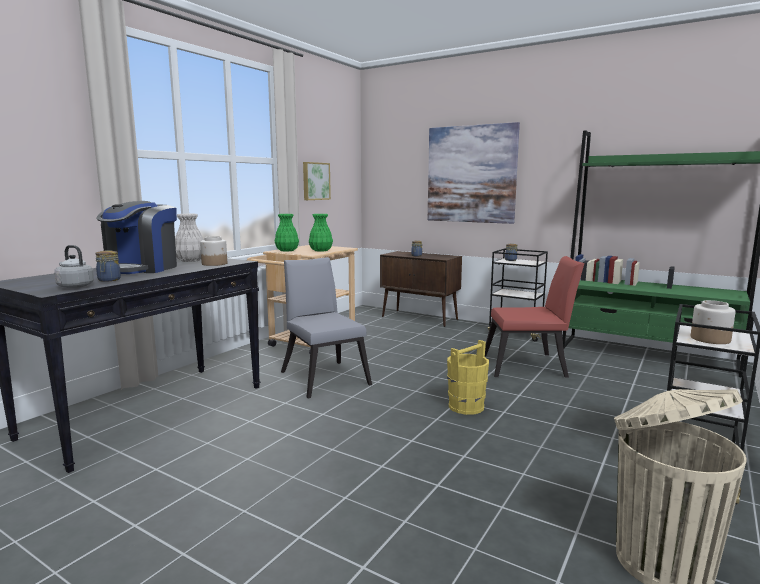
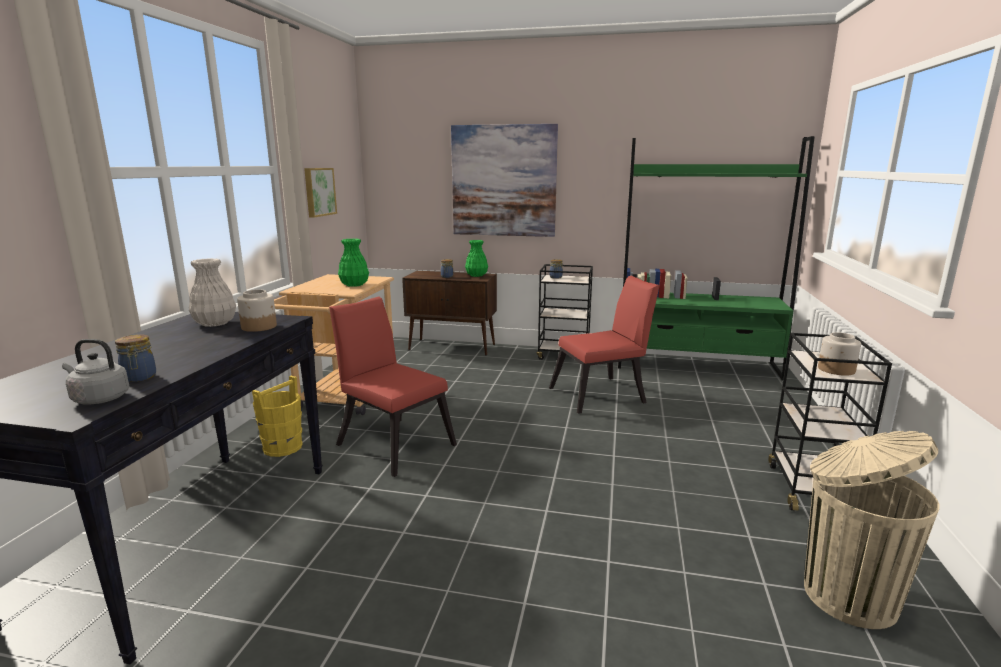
camera: 20 degrees left, 5 degrees up
coffee machine [96,201,177,274] -> none
green vase [275,214,299,252] -> green vase moved to [465,240,488,277]
grey chair [281,257,372,398] -> red chair [329,297,457,477]
yellow bucket [447,340,489,415] -> yellow bucket moved to [252,376,303,457]

